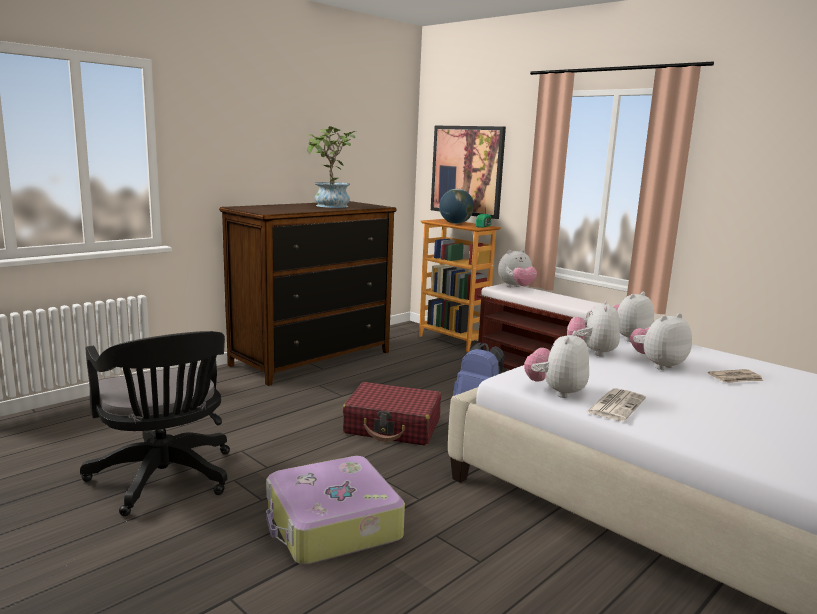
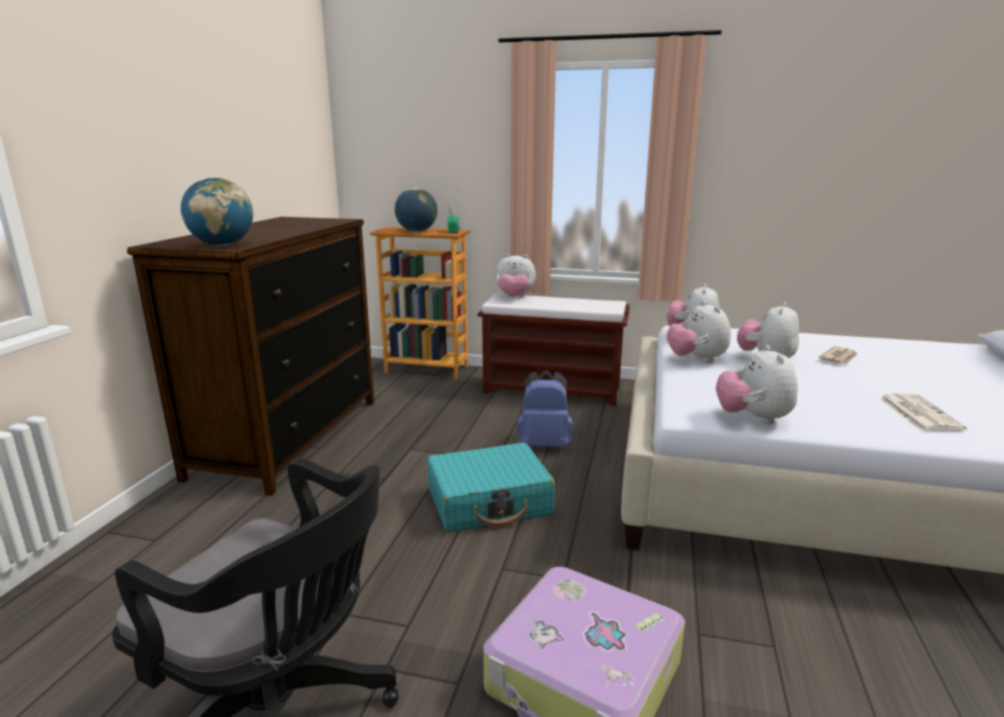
camera: 30 degrees left, 5 degrees up
potted plant [307,126,355,208] -> none
red suitcase [342,382,441,446] -> turquoise suitcase [427,443,555,532]
picture [431,126,506,219] -> none
plush toy [498,249,537,287] -> plush toy turned 60 degrees clockwise [495,254,536,297]
newspaper [587,388,646,421] -> newspaper moved to [879,393,967,431]
none -> globe [181,178,253,245]

